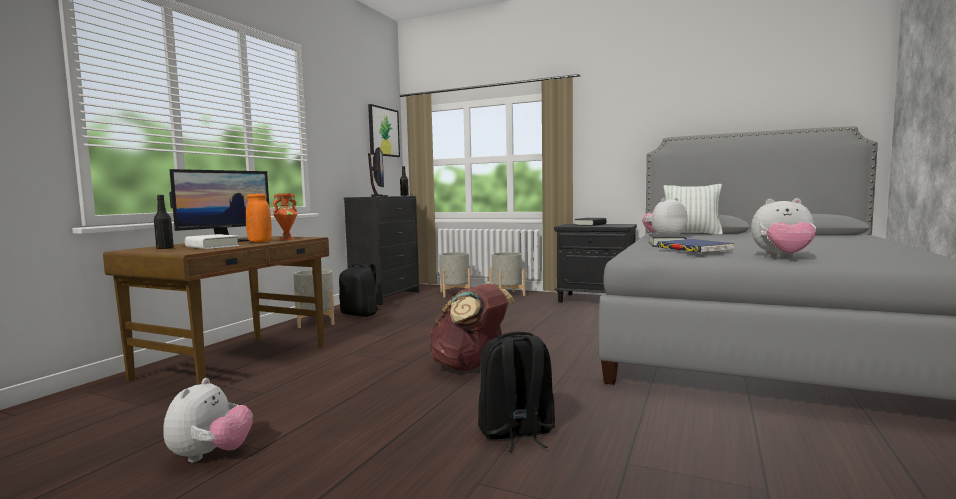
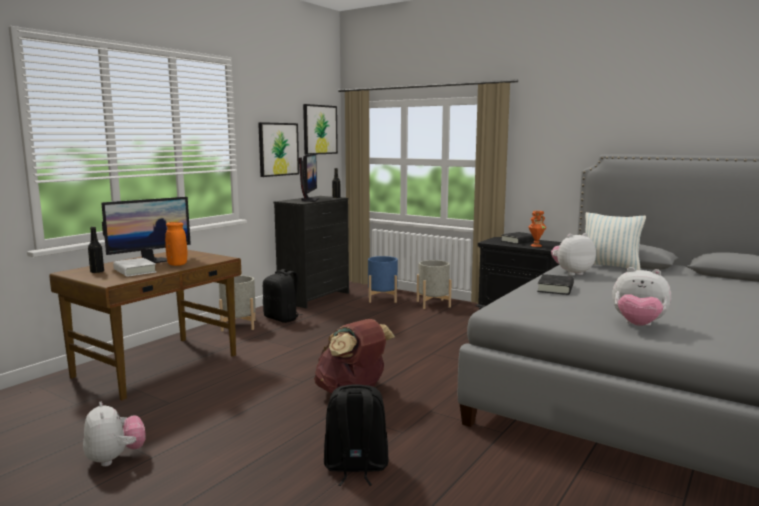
camera: 10 degrees right, 5 degrees up
plush toy [164,378,253,462] -> plush toy turned 45 degrees counterclockwise [83,402,146,466]
orange vase [272,193,298,240] -> orange vase moved to [528,211,546,247]
grey planter [440,252,471,297] -> blue planter [368,256,398,303]
blue book [657,239,734,253] -> none
none -> picture [258,122,299,177]

